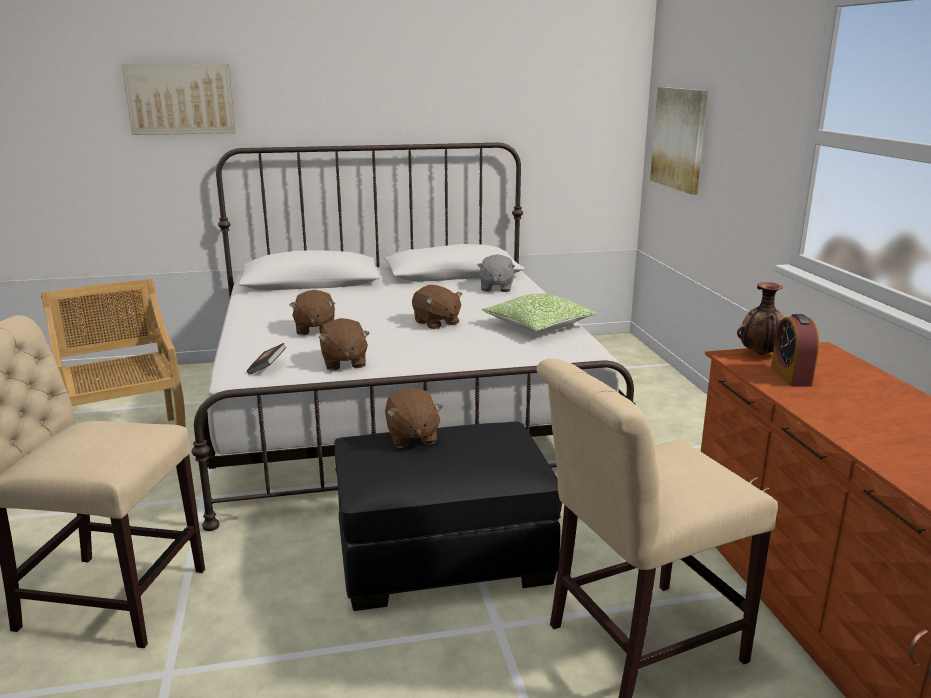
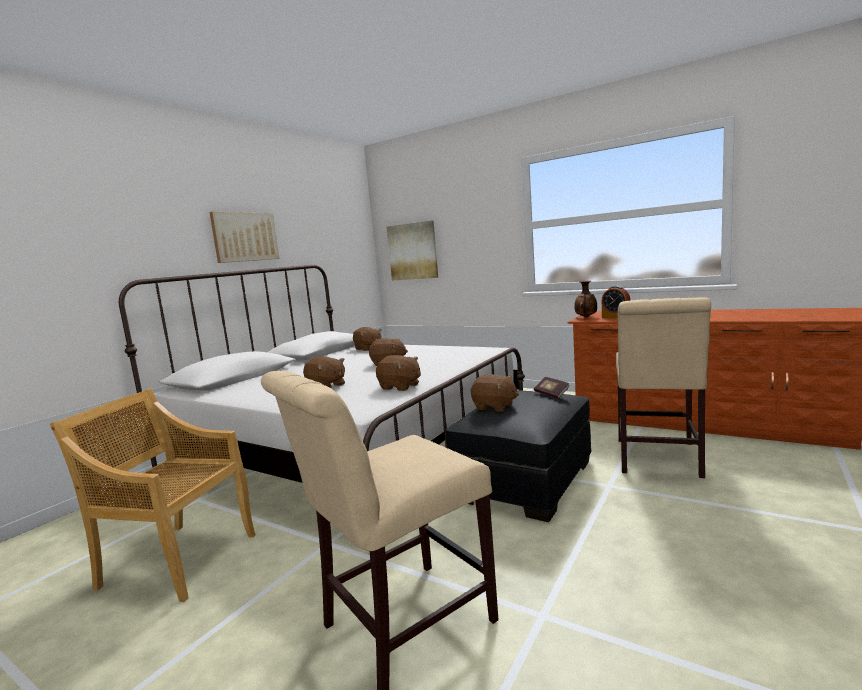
camera: 45 degrees left, 10 degrees down
picture [122,64,236,135] -> picture moved to [210,212,280,263]
book [247,343,287,375] -> book moved to [534,377,570,399]
grey plush toy [477,254,515,292] -> brown plush toy [353,327,382,351]
pillow [482,293,597,332] -> none

